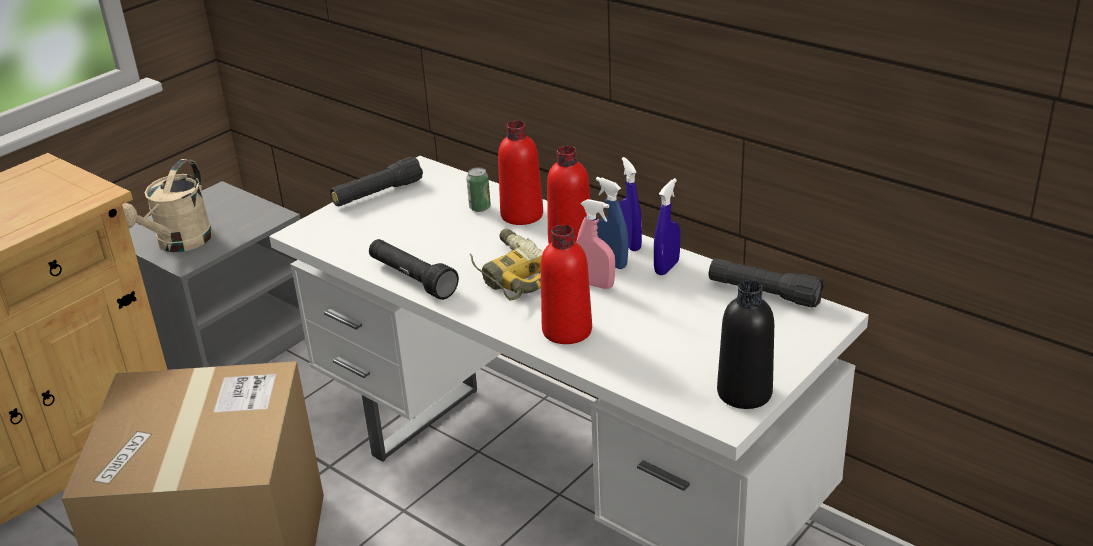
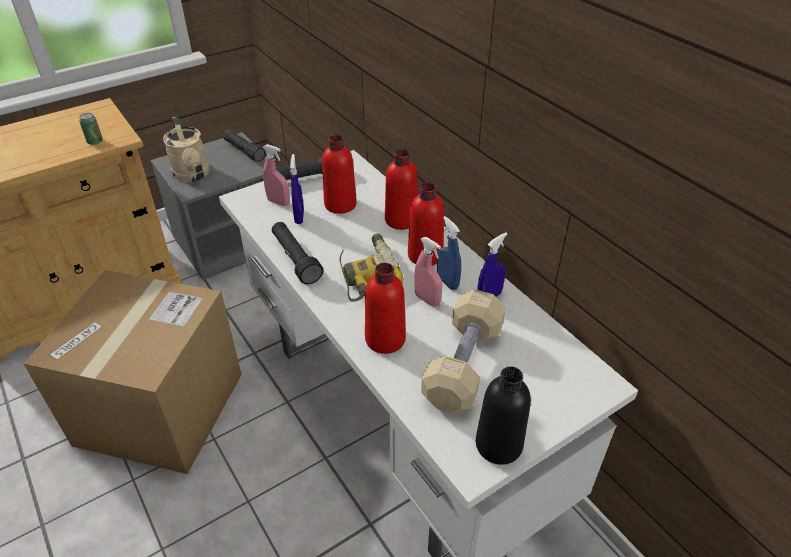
camera: 15 degrees right, 10 degrees up
beige watering can [122,159,213,252] -> beige watering can turned 60 degrees counterclockwise [163,117,210,182]
can [466,167,491,212] -> can moved to [79,113,103,145]
blue spray bottle [620,157,642,251] -> blue spray bottle moved to [290,154,304,224]
black flashlight [709,258,824,307] -> black flashlight moved to [223,129,266,162]
none -> pink spray bottle [263,144,290,206]
none -> red bottle [322,135,357,214]
none -> beige dumbbell [421,289,506,413]

